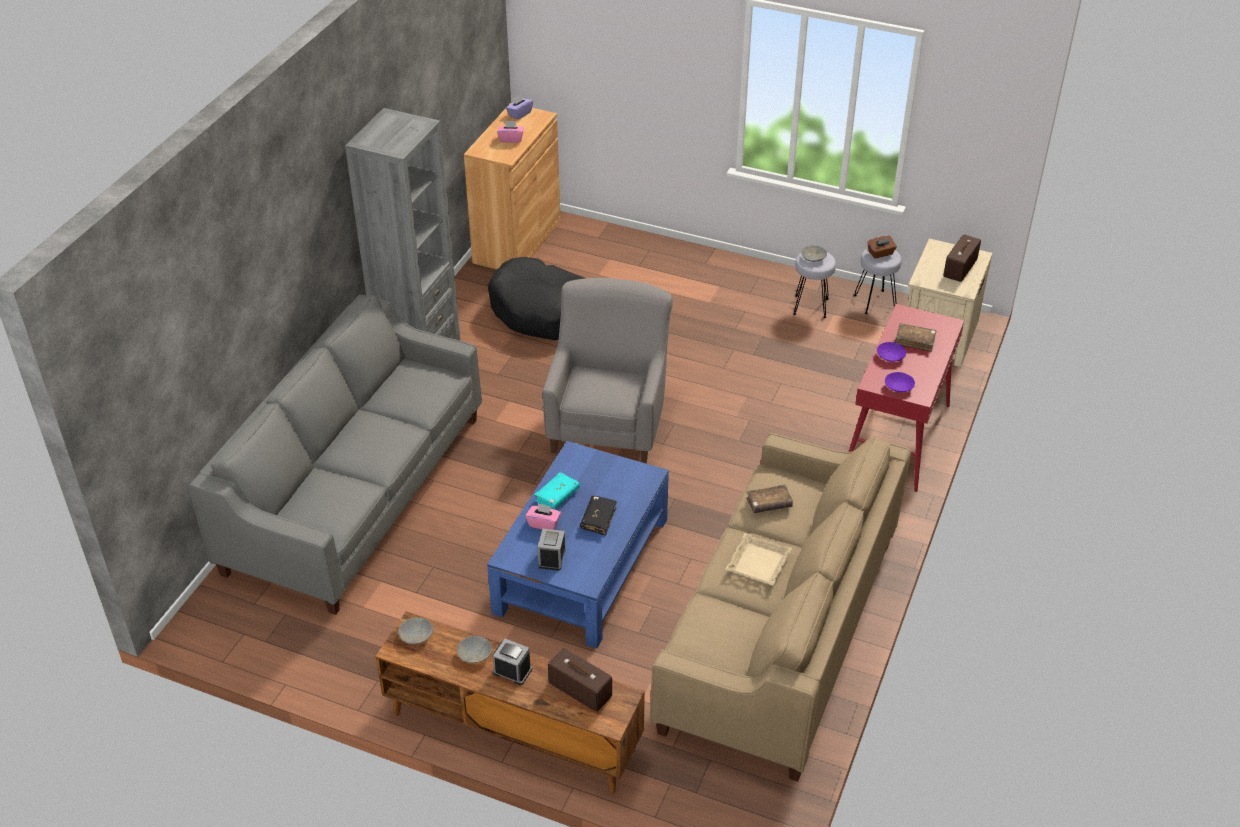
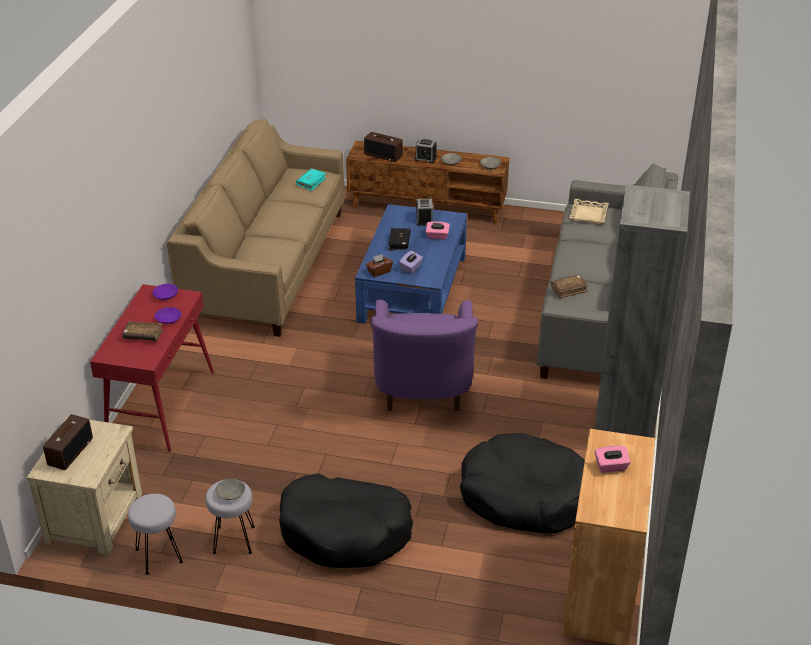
camera: 170 degrees right, 5 degrees down
purple tissue box [506,95,533,120] -> purple tissue box moved to [399,251,423,274]
turquoise book [534,472,580,509] -> turquoise book moved to [296,168,326,191]
grey armchair [543,278,673,464] -> purple armchair [371,300,478,411]
beige tray [725,533,792,585] -> beige tray moved to [569,199,609,224]
brown book [746,484,793,513] -> brown book moved to [551,275,588,299]
brown tissue box [867,236,897,258] -> brown tissue box moved to [366,254,393,277]
none -> black dog bed [279,473,413,568]

